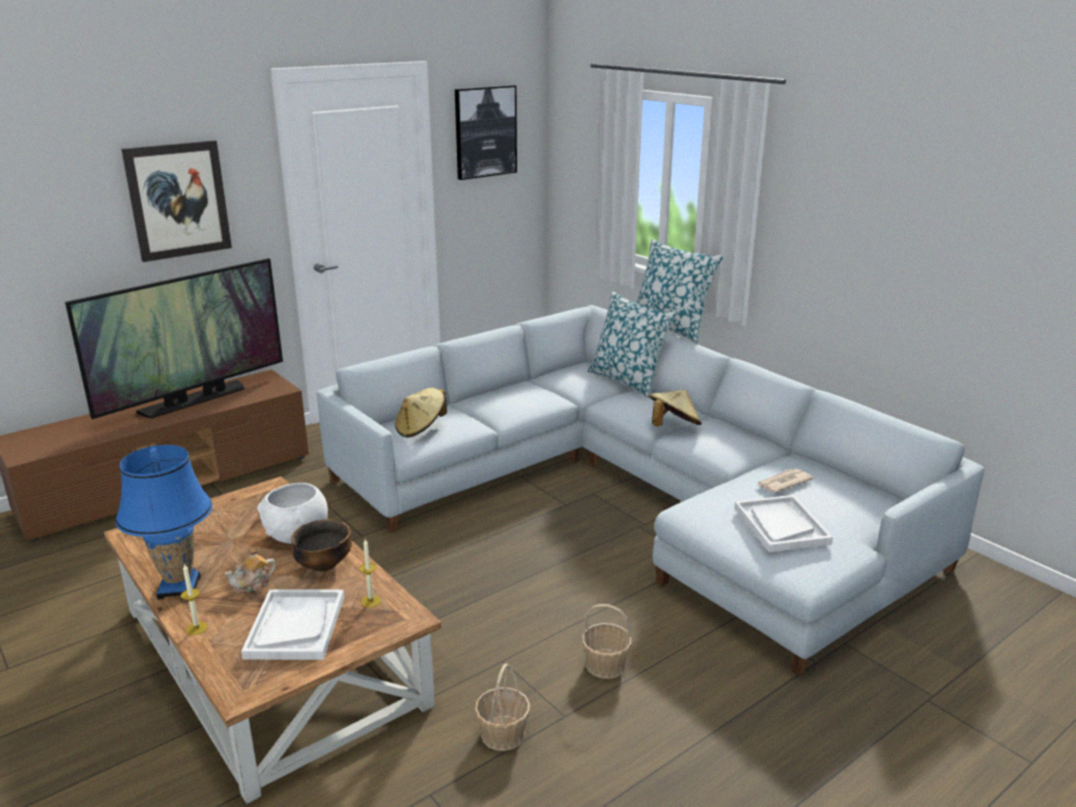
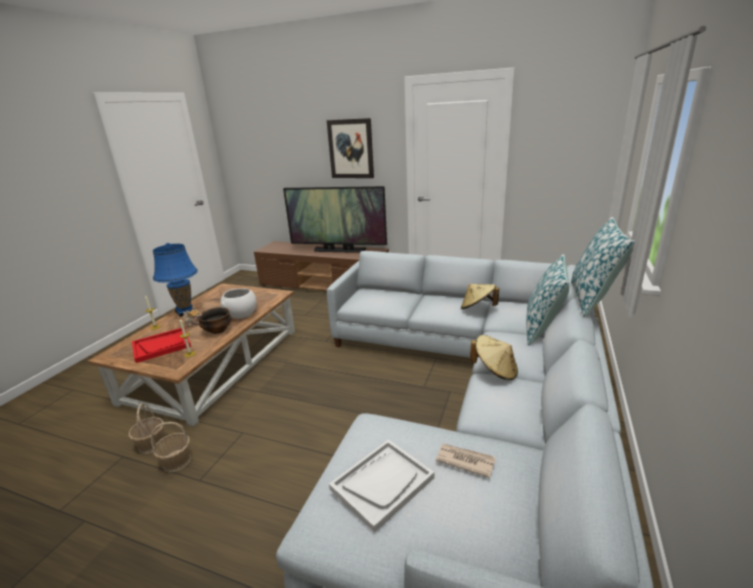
camera: 60 degrees right, 0 degrees up
white tray [241,590,344,660] -> red tray [132,328,191,363]
beige hat [395,388,447,438] -> beige hat moved to [461,284,499,309]
picture [455,85,517,180] -> none
basket [582,604,632,679] -> basket moved to [129,403,165,454]

